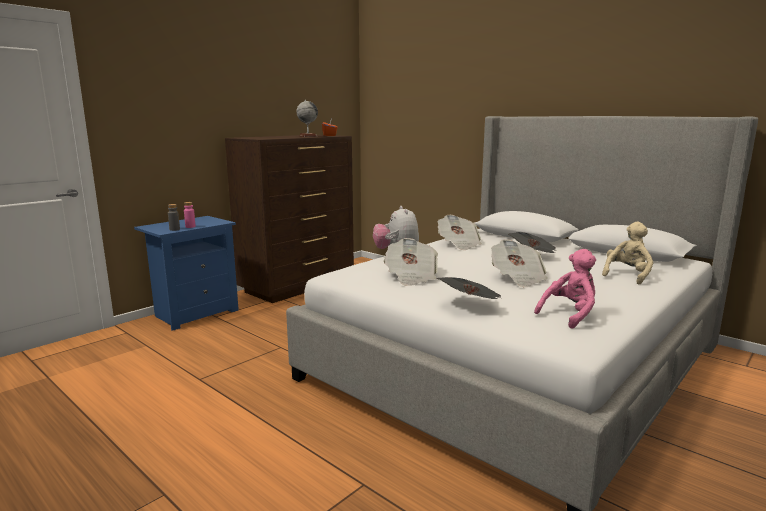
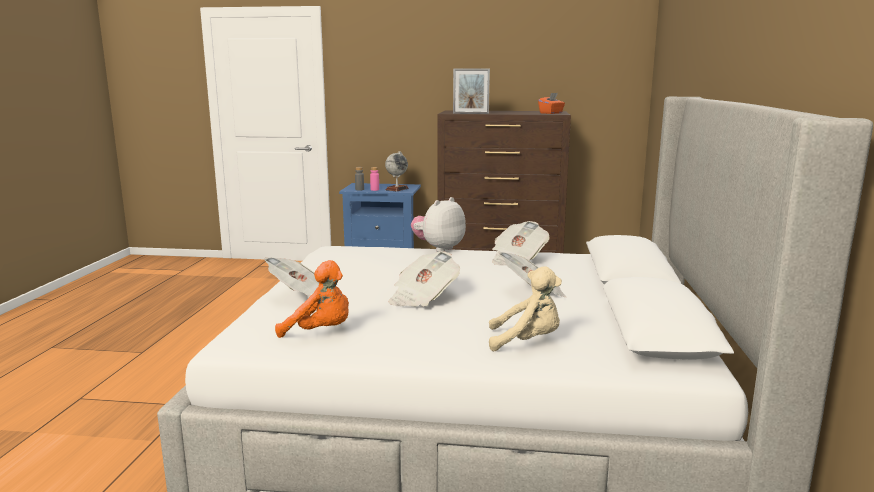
camera: 55 degrees right, 0 degrees up
globe [296,100,318,137] -> globe moved to [385,151,409,192]
newspaper [383,238,438,286] -> none
pink plush toy [534,249,596,329] -> orange plush toy [275,260,349,338]
none -> picture frame [453,69,490,114]

